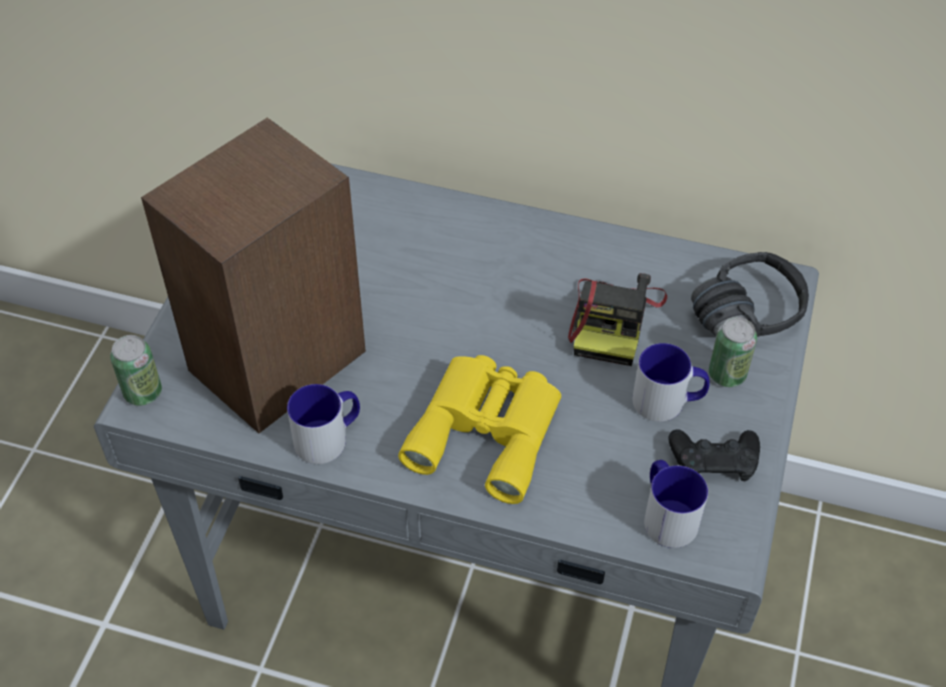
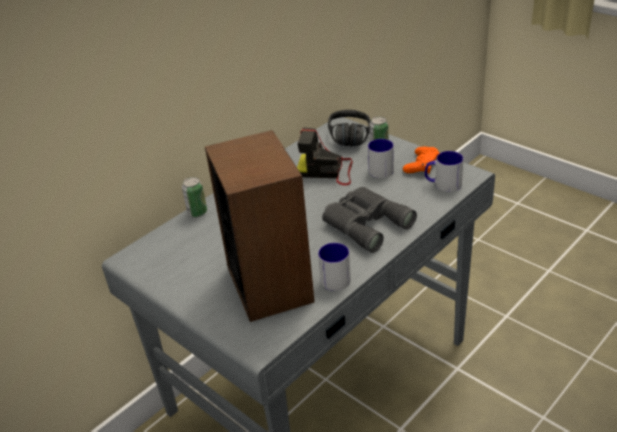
camera: 60 degrees left, 15 degrees down
can [110,335,162,406] -> can moved to [182,177,207,217]
yellow binoculars [398,355,561,504] -> grey binoculars [322,187,417,253]
camera [568,273,667,366] -> camera turned 150 degrees clockwise [297,128,353,186]
black game controller [668,429,760,481] -> orange game controller [403,147,440,174]

